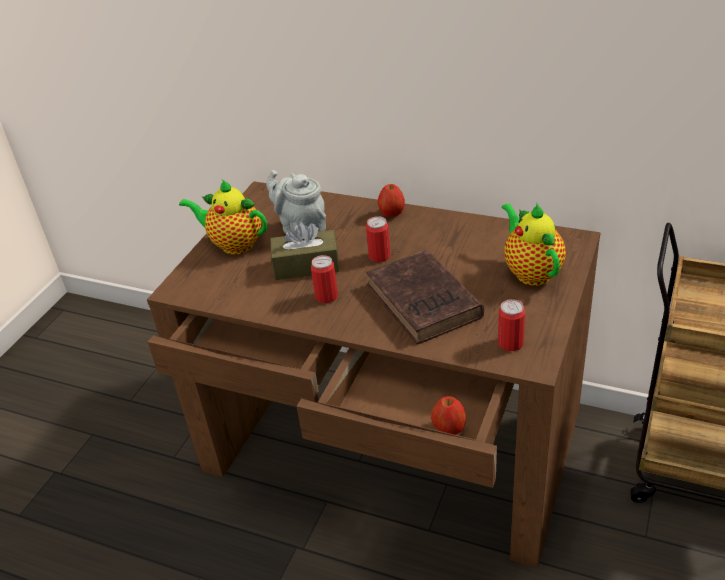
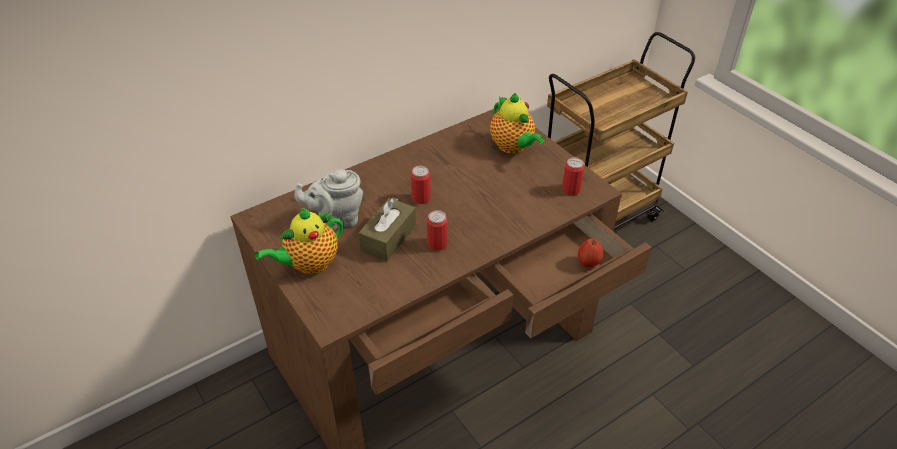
camera: 60 degrees left, 5 degrees up
brown book [366,250,484,344] -> none
apple [378,184,405,217] -> none
teapot [502,203,566,286] -> teapot turned 135 degrees counterclockwise [490,93,545,154]

